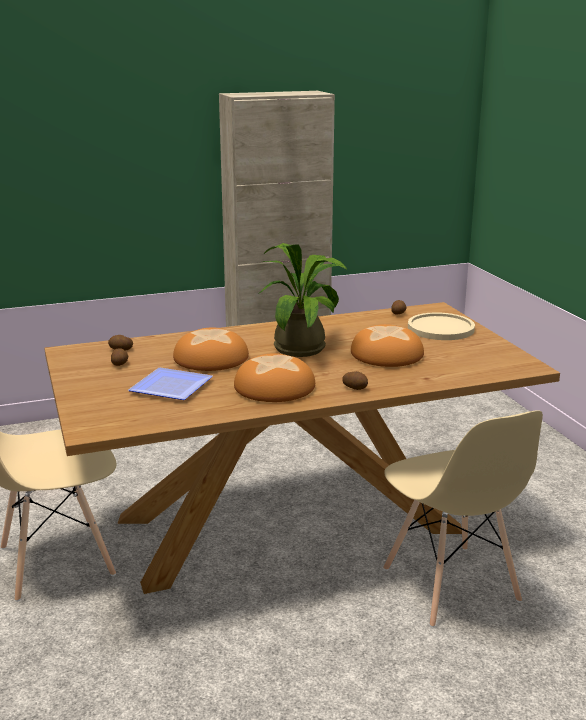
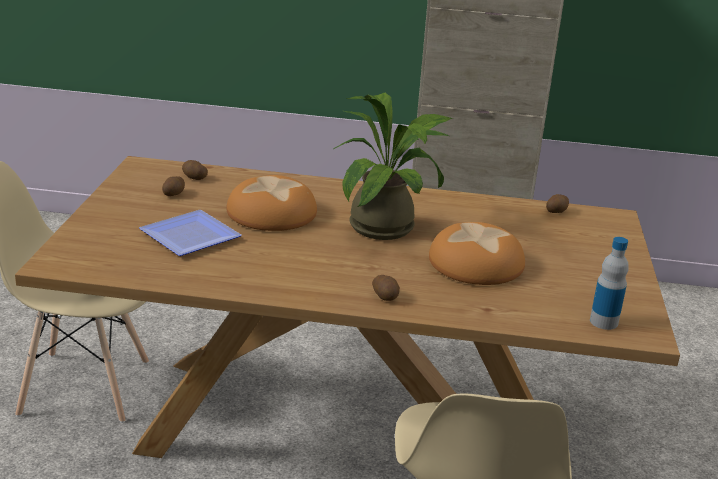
camera: 25 degrees right, 5 degrees up
bread [234,353,315,402] -> none
beige plate [408,313,475,340] -> none
none -> bottle [590,237,629,330]

